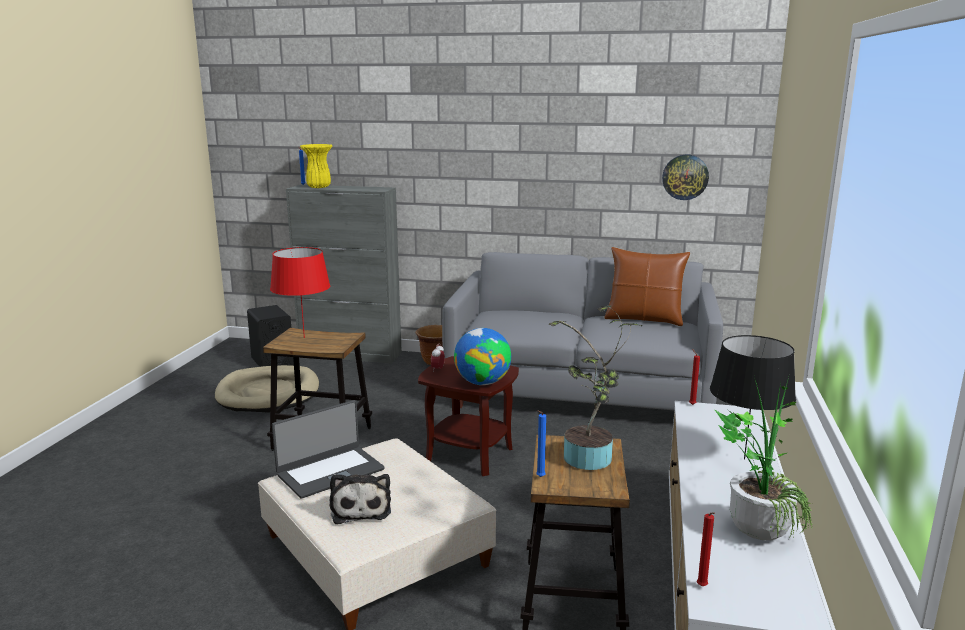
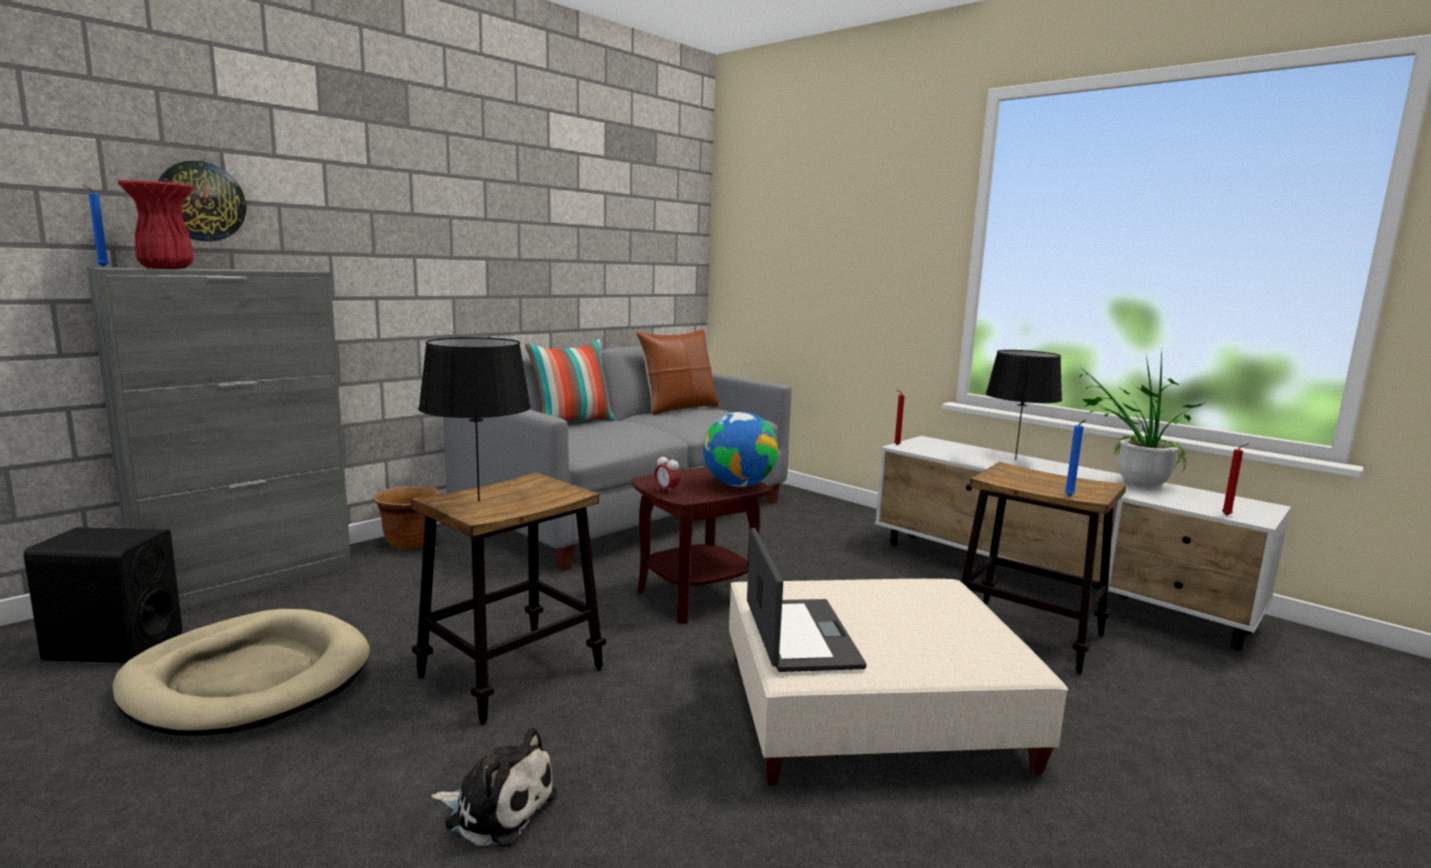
camera: 60 degrees left, 5 degrees down
red table lamp [270,247,330,338] -> black table lamp [418,337,531,501]
yellow vase [300,144,332,188] -> red vase [117,180,194,269]
plush toy [330,474,391,524] -> plush toy moved to [431,727,557,847]
potted plant [548,305,643,470] -> none
wall clock [662,155,709,200] -> wall clock moved to [158,161,246,241]
none -> pillow [525,339,616,421]

